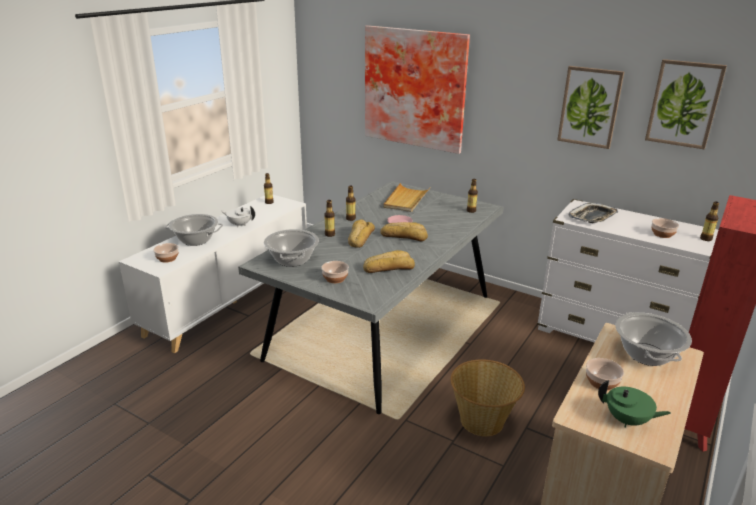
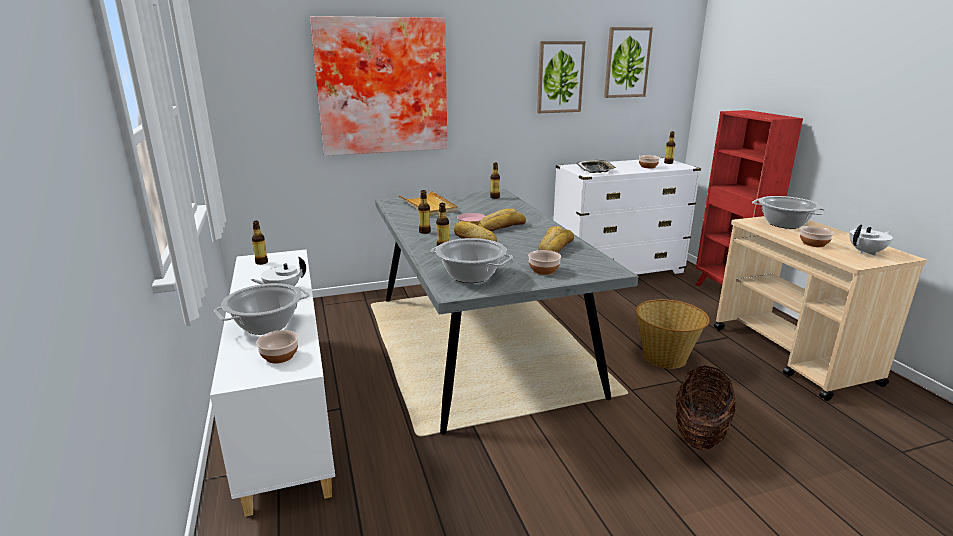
camera: 50 degrees left, 5 degrees down
green teapot [598,380,671,428] -> white teapot [849,224,893,256]
none -> basket [676,365,736,450]

